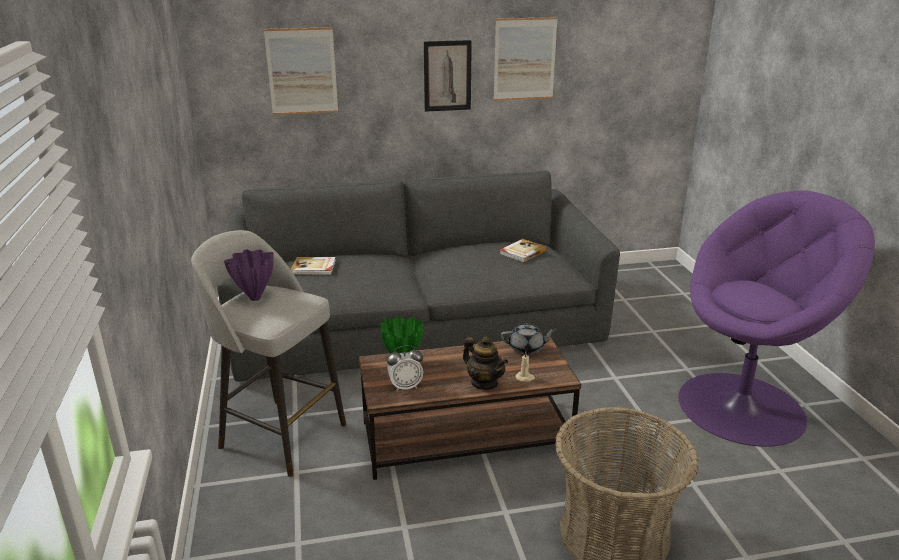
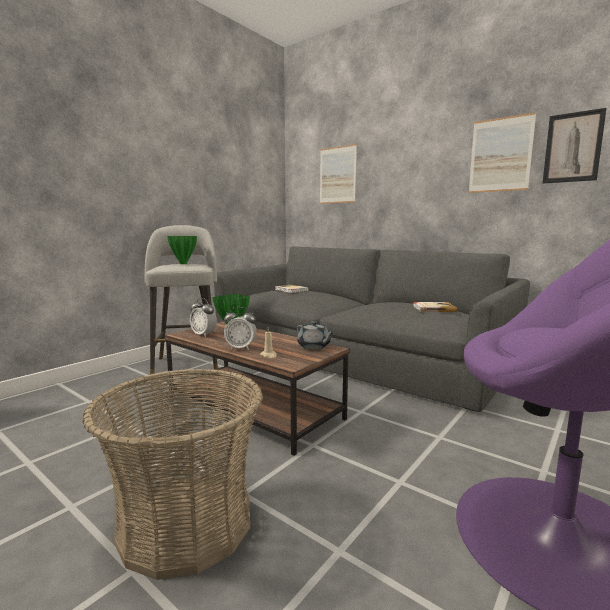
camera: 50 degrees right, 15 degrees down
purple vase [224,250,274,301] -> green vase [167,236,197,264]
picture [424,40,472,112] -> picture moved to [543,108,607,183]
teapot [463,337,508,390] -> alarm clock [224,307,257,350]

